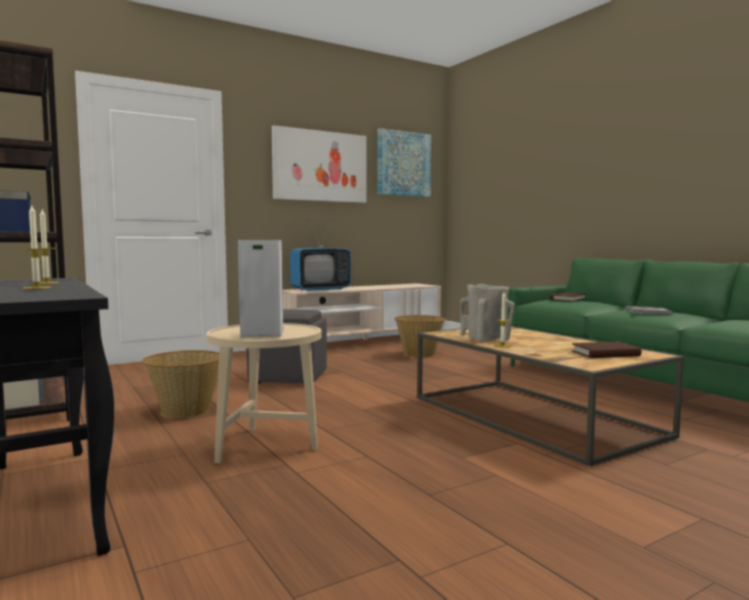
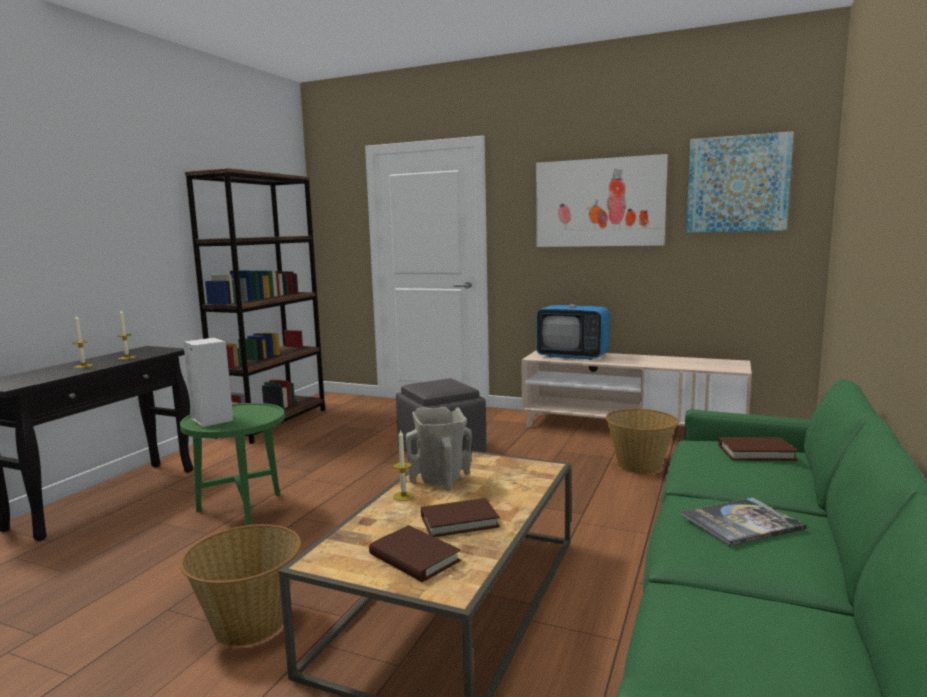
camera: 55 degrees right, 5 degrees up
basket [142,350,219,418] -> basket moved to [180,524,301,647]
beige side table [206,323,322,463] -> green side table [180,403,285,525]
none -> brown book [421,498,500,537]

